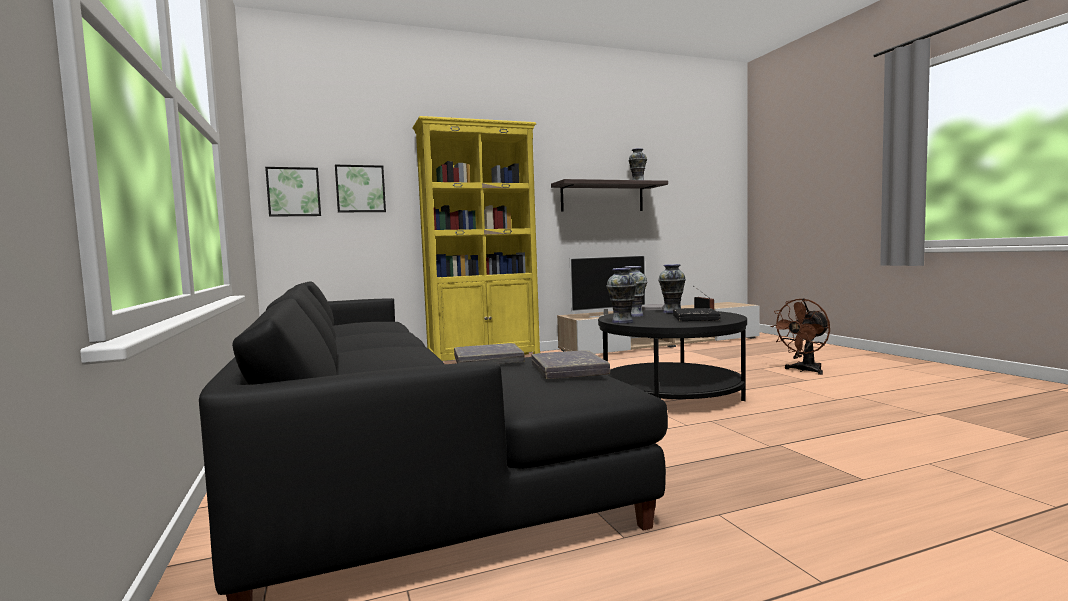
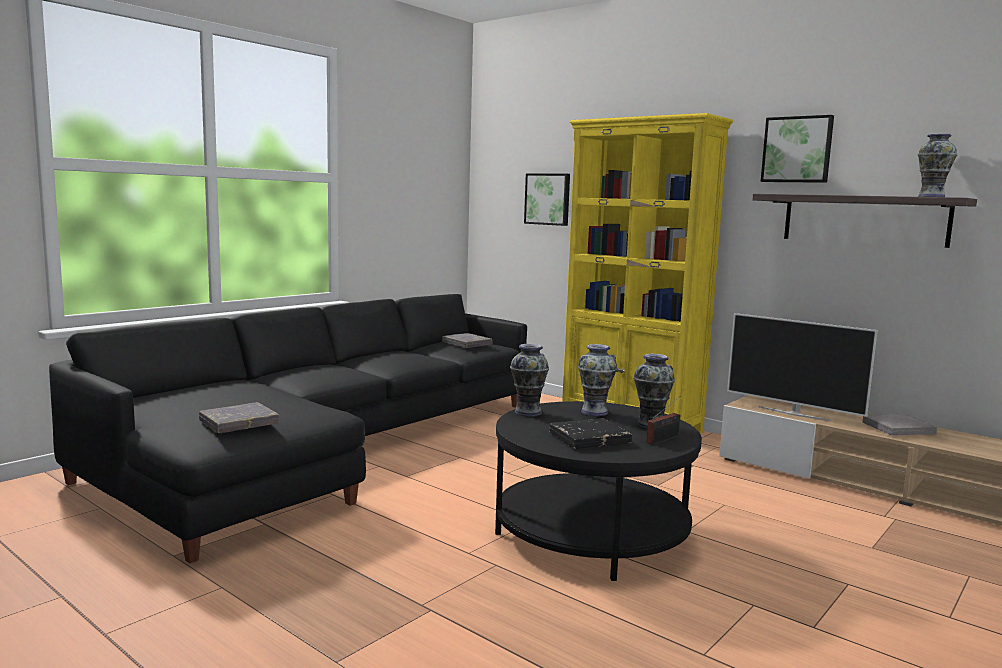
camera: 60 degrees right, 5 degrees up
picture [265,167,321,217] -> picture moved to [761,115,834,183]
grey book [454,343,525,364] -> grey book moved to [442,333,492,348]
brown fan [770,298,830,375] -> none

